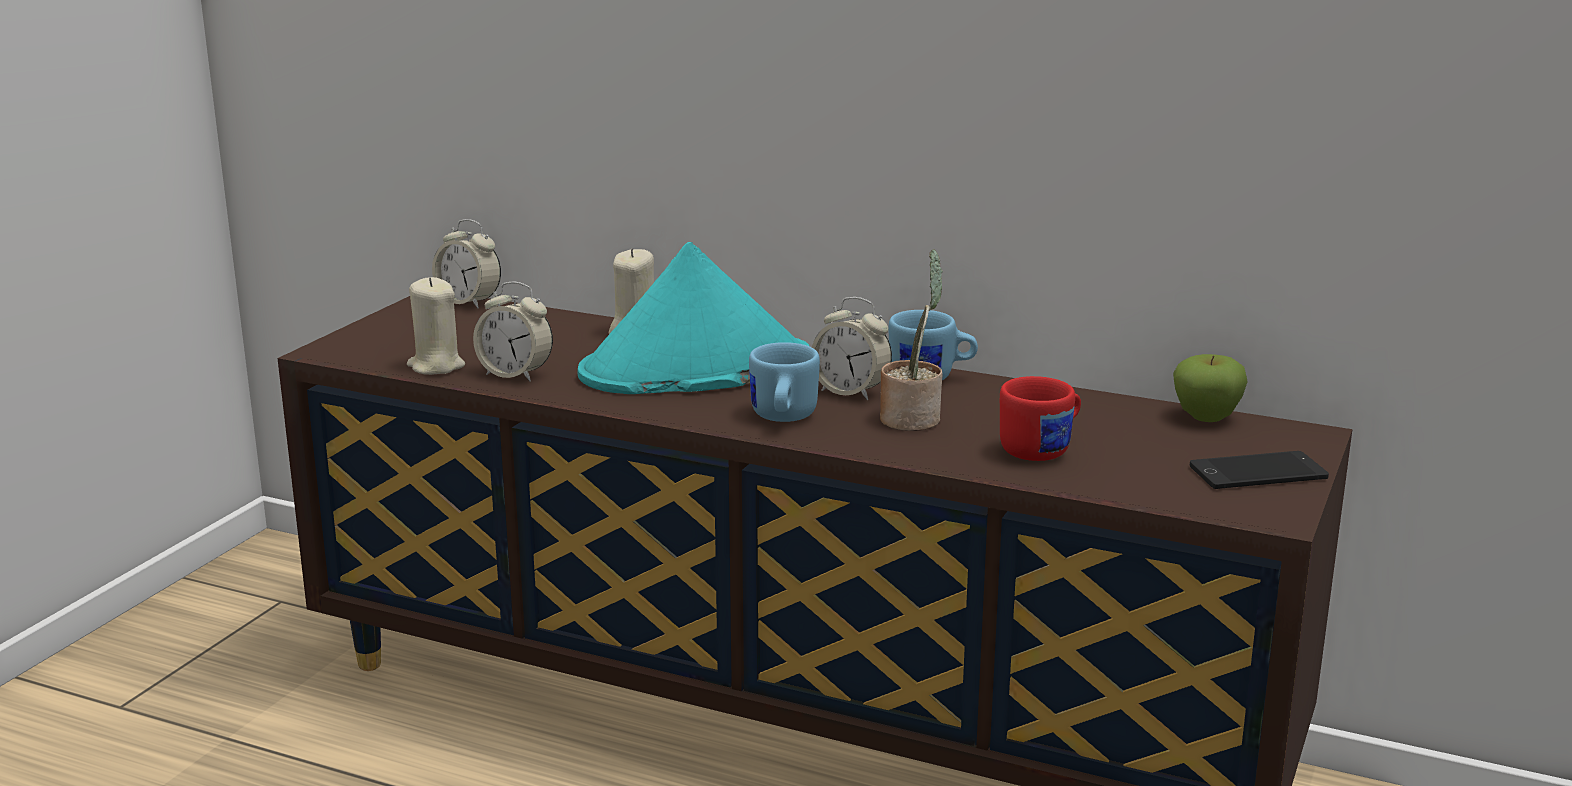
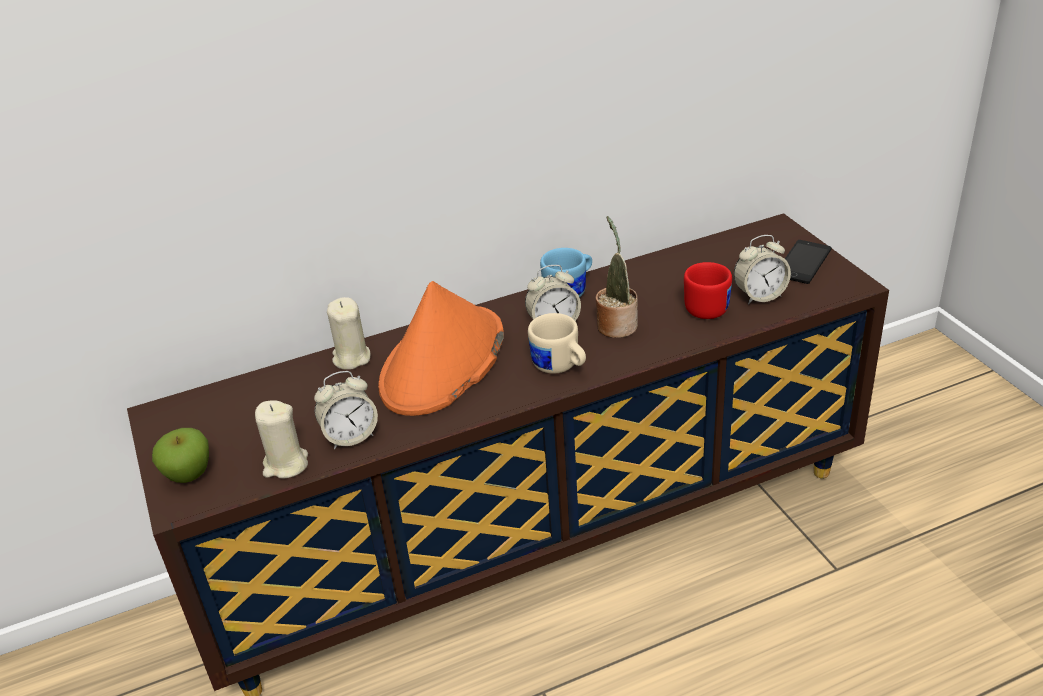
camera: 45 degrees left, 15 degrees up
alarm clock [432,219,501,308] -> alarm clock moved to [734,235,791,304]
turquoise hat [577,242,809,394] -> orange hat [379,281,504,416]
blue mug [749,342,820,422] -> beige mug [528,313,586,374]
apple [1173,354,1247,422] -> apple moved to [152,428,209,483]

